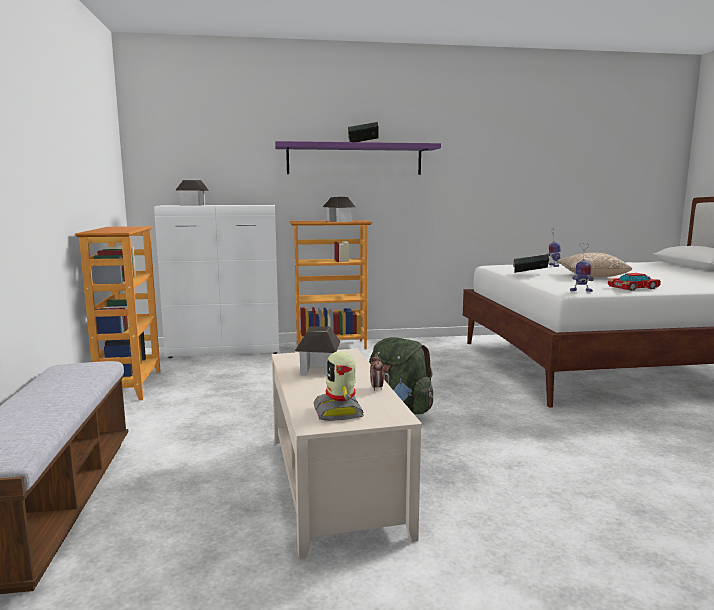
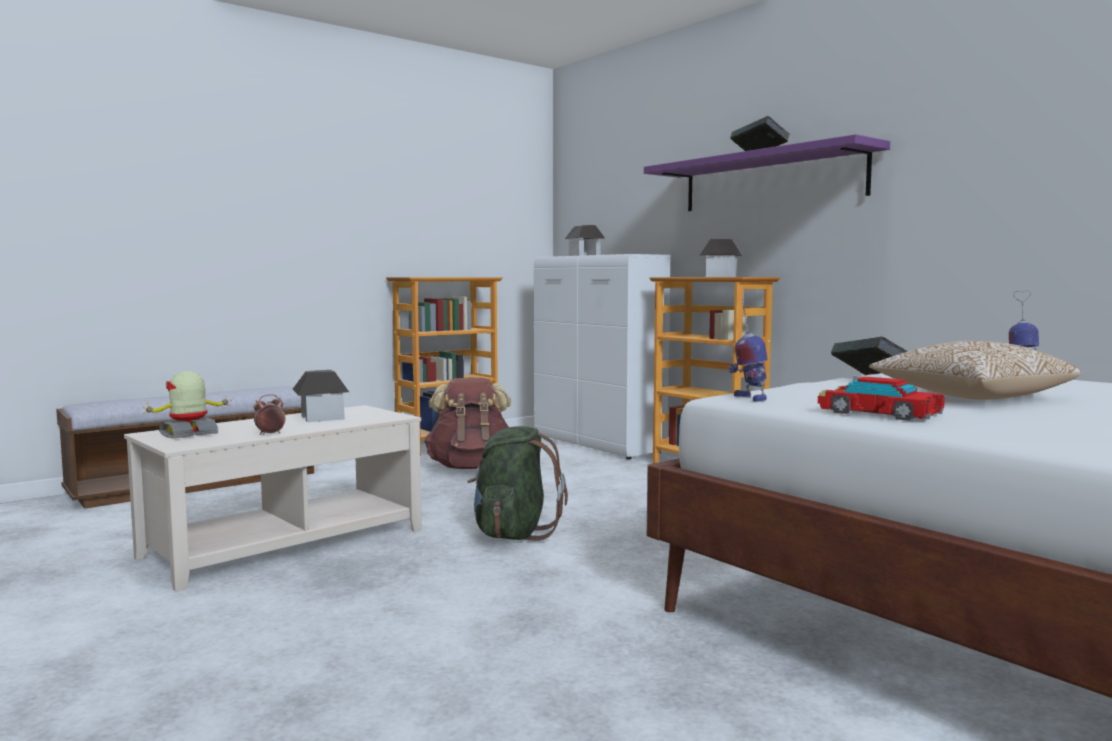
camera: 60 degrees right, 5 degrees down
none -> brown backpack [424,378,511,469]

